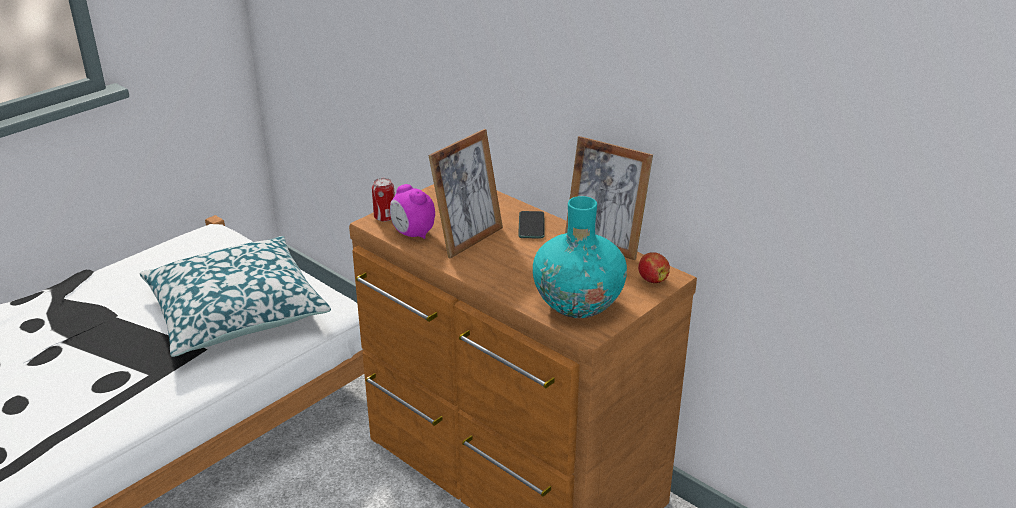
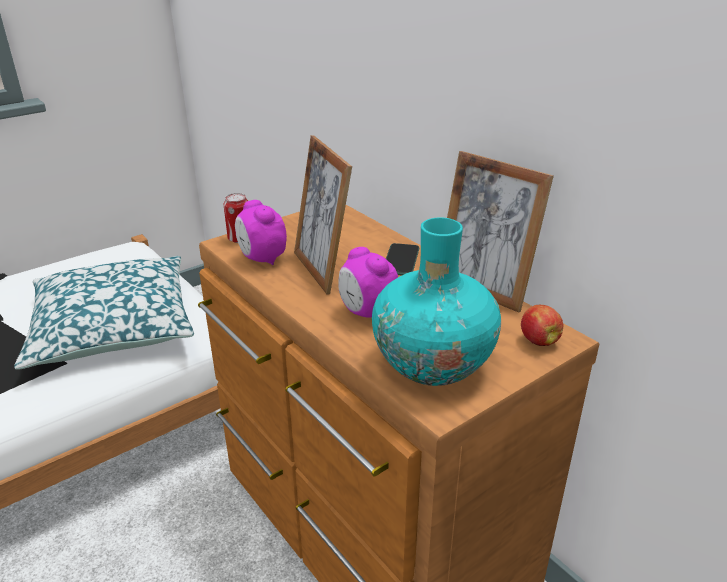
camera: 10 degrees right, 0 degrees up
picture frame [428,129,503,259] -> picture frame turned 105 degrees clockwise [294,135,352,294]
none -> alarm clock [338,247,398,318]

